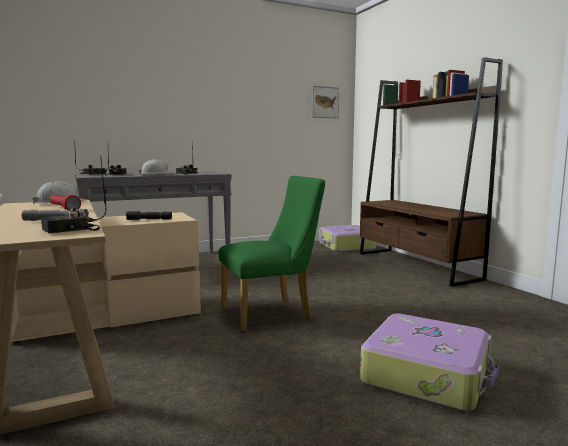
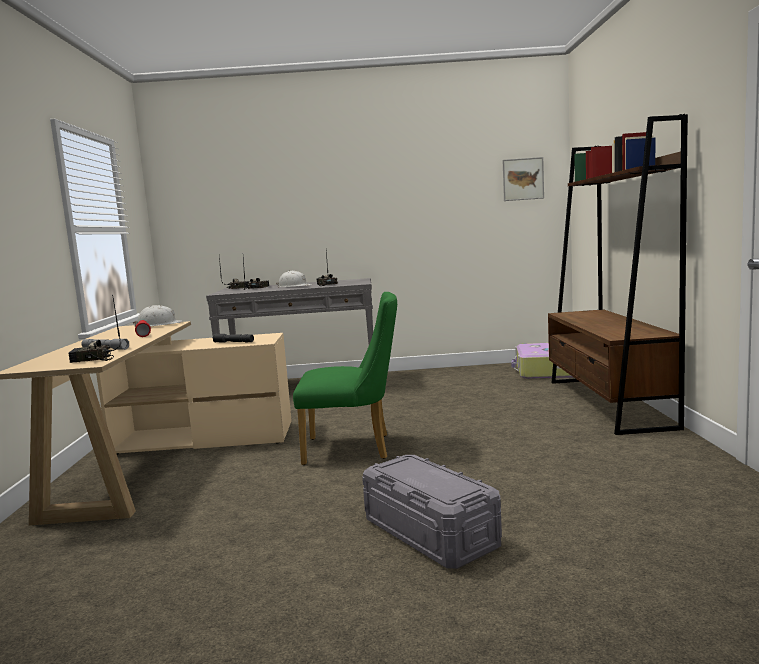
camera: 25 degrees right, 0 degrees up
suitcase [360,314,499,411] -> grey storage box [362,455,502,569]

